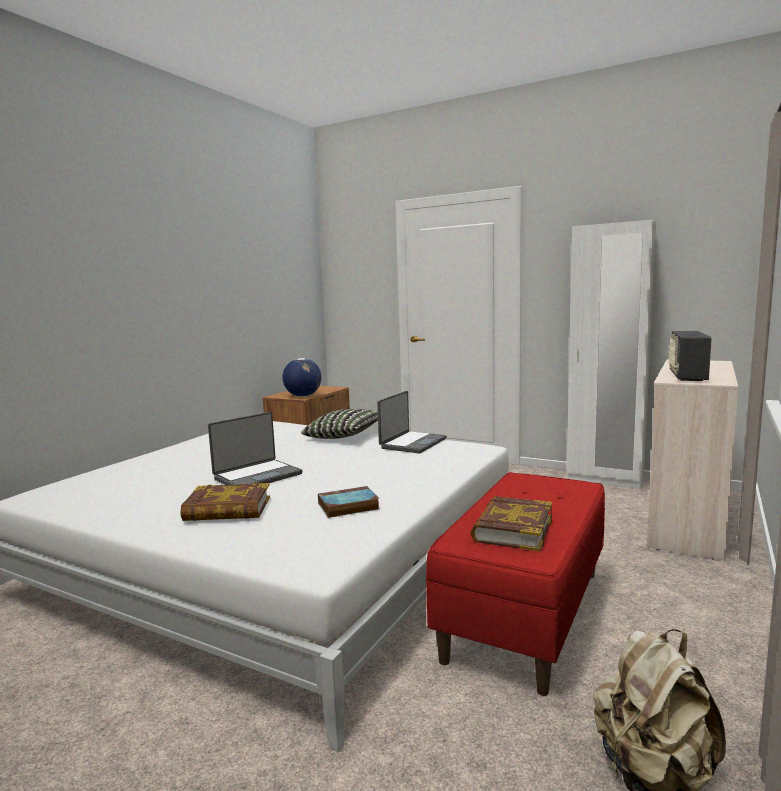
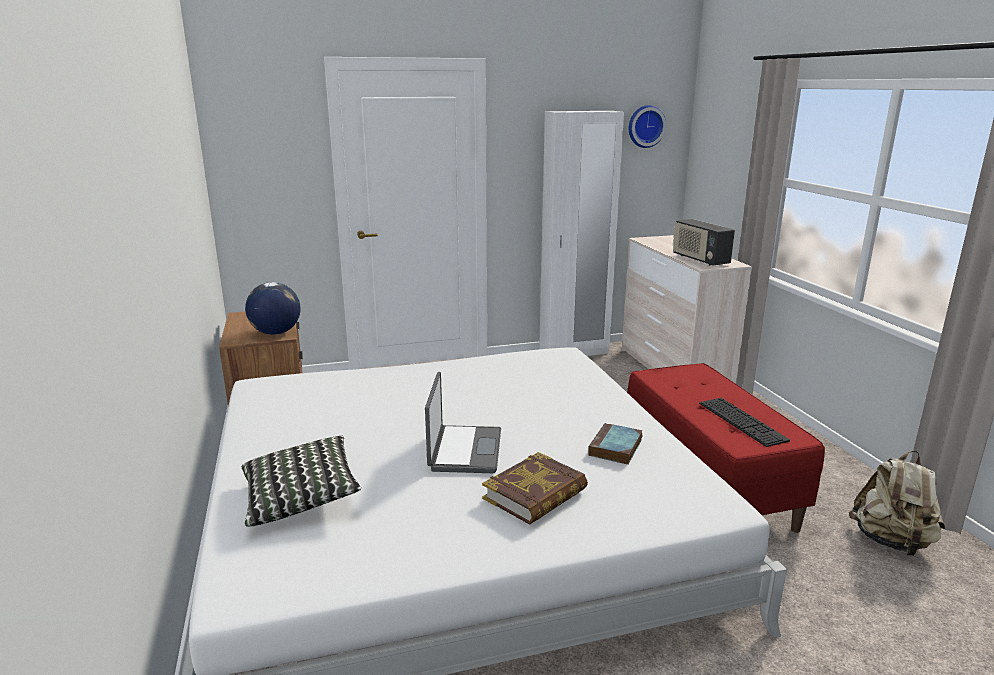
camera: 45 degrees left, 10 degrees up
pillow [301,409,378,439] -> pillow moved to [241,436,361,527]
laptop [377,391,447,453] -> none
book [471,496,552,551] -> keyboard [699,398,790,447]
none -> wall clock [629,105,666,148]

